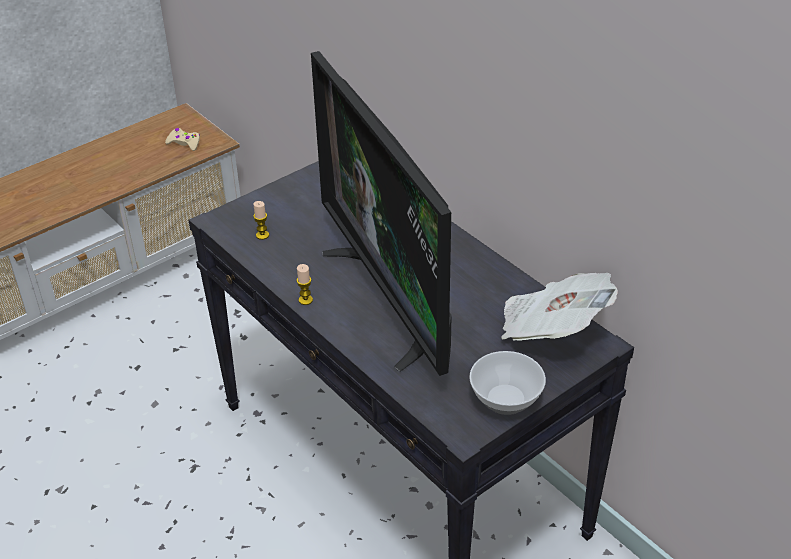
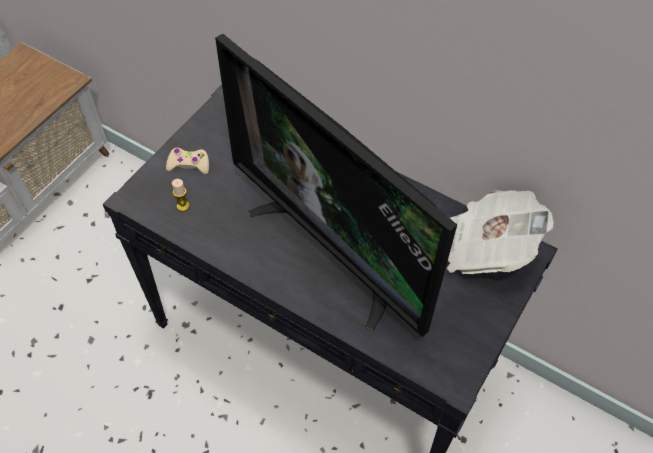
camera: 20 degrees left, 15 degrees up
beige game controller [165,128,200,151] -> beige game controller moved to [166,147,209,174]
candle [297,264,313,305] -> none
bowl [469,351,546,415] -> none

